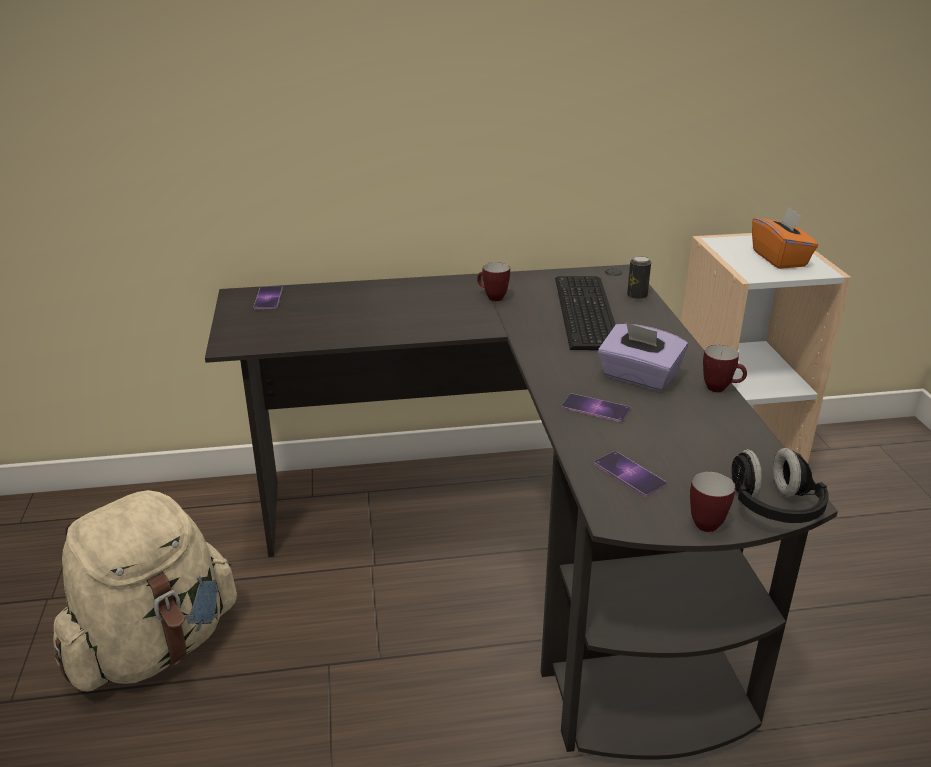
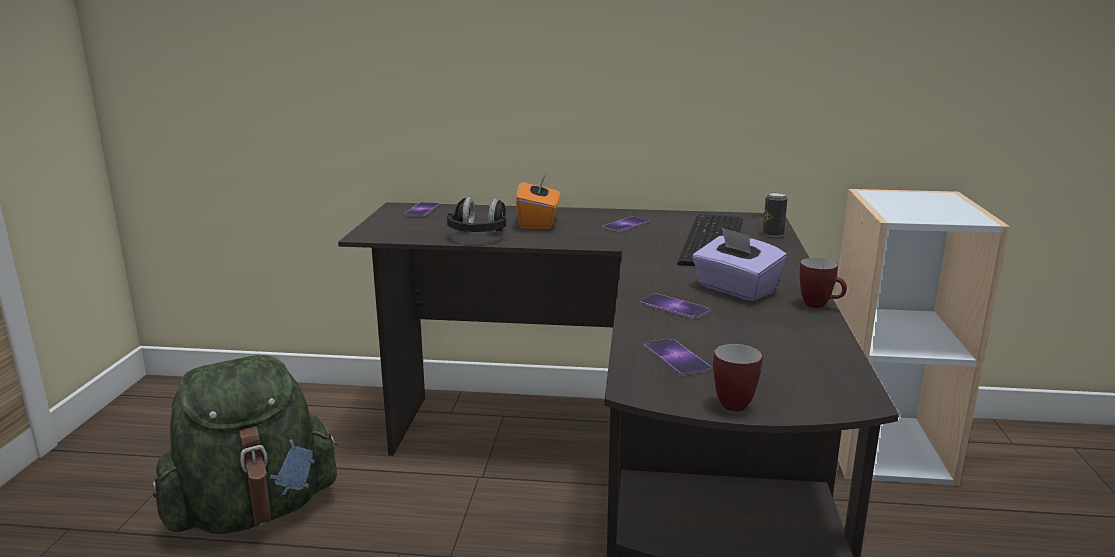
camera: 15 degrees right, 10 degrees down
beige backpack [53,490,237,691] -> green backpack [153,355,338,534]
mug [477,262,510,301] -> phone [602,217,649,232]
black headphones [731,448,829,523] -> black headphones moved to [447,197,506,232]
orange tissue box [752,207,818,269] -> orange tissue box moved to [516,174,560,229]

